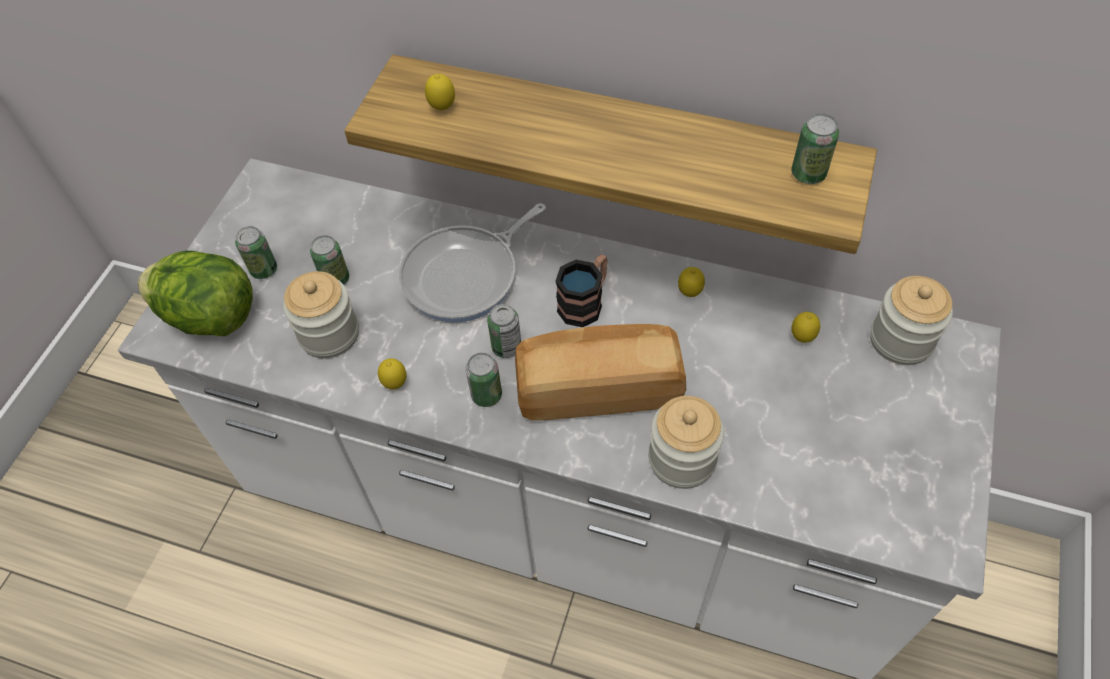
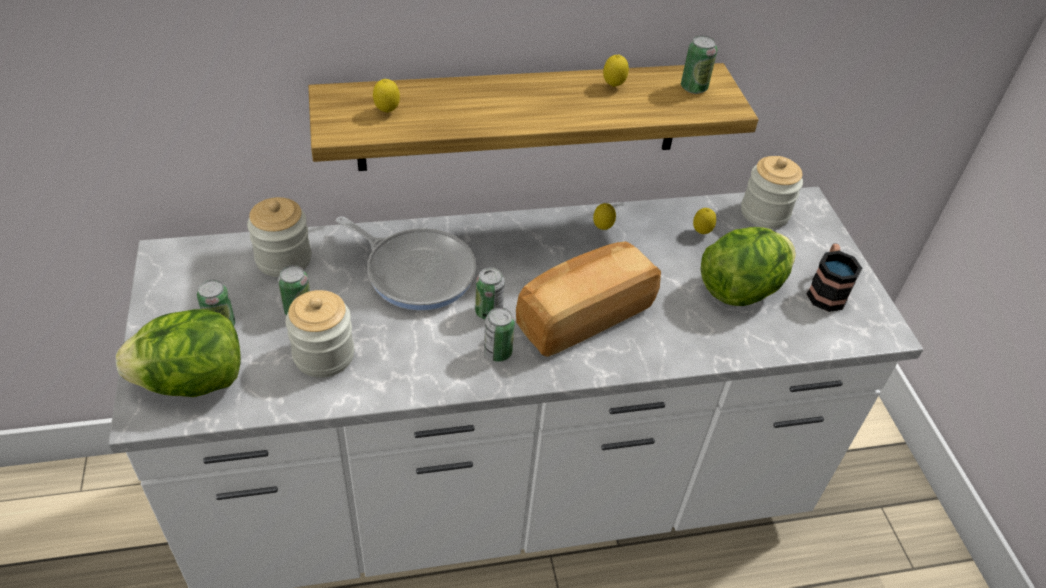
camera: 35 degrees left, 10 degrees down
lemon [378,358,406,389] -> lemon moved to [603,54,629,87]
frying pan [399,204,546,323] -> frying pan turned 75 degrees counterclockwise [336,216,476,310]
mug [555,254,607,327] -> mug moved to [807,244,862,312]
jar [648,396,724,489] -> jar moved to [247,197,311,277]
none -> lettuce [701,227,796,306]

